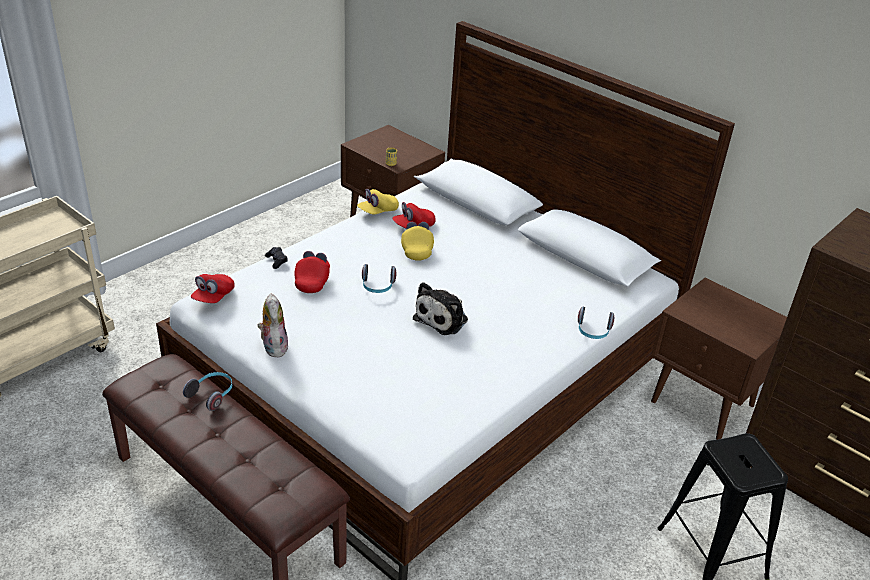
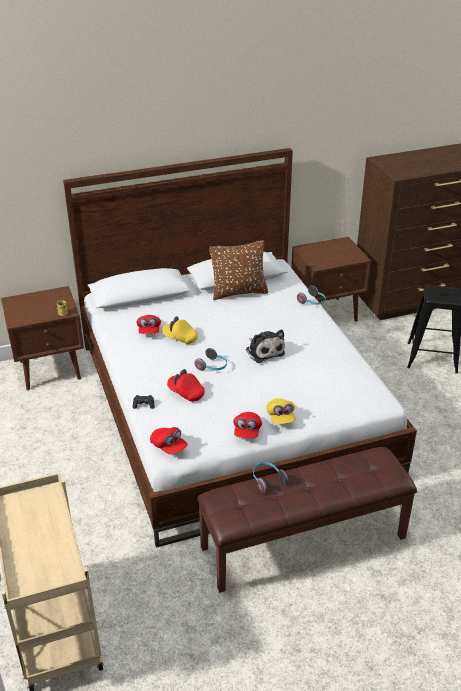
camera: 60 degrees left, 0 degrees up
plush toy [257,294,289,357] -> red cap [233,412,262,438]
yellow cap [357,189,399,214] -> yellow cap moved to [266,398,296,424]
none -> brown pillow [209,240,268,300]

